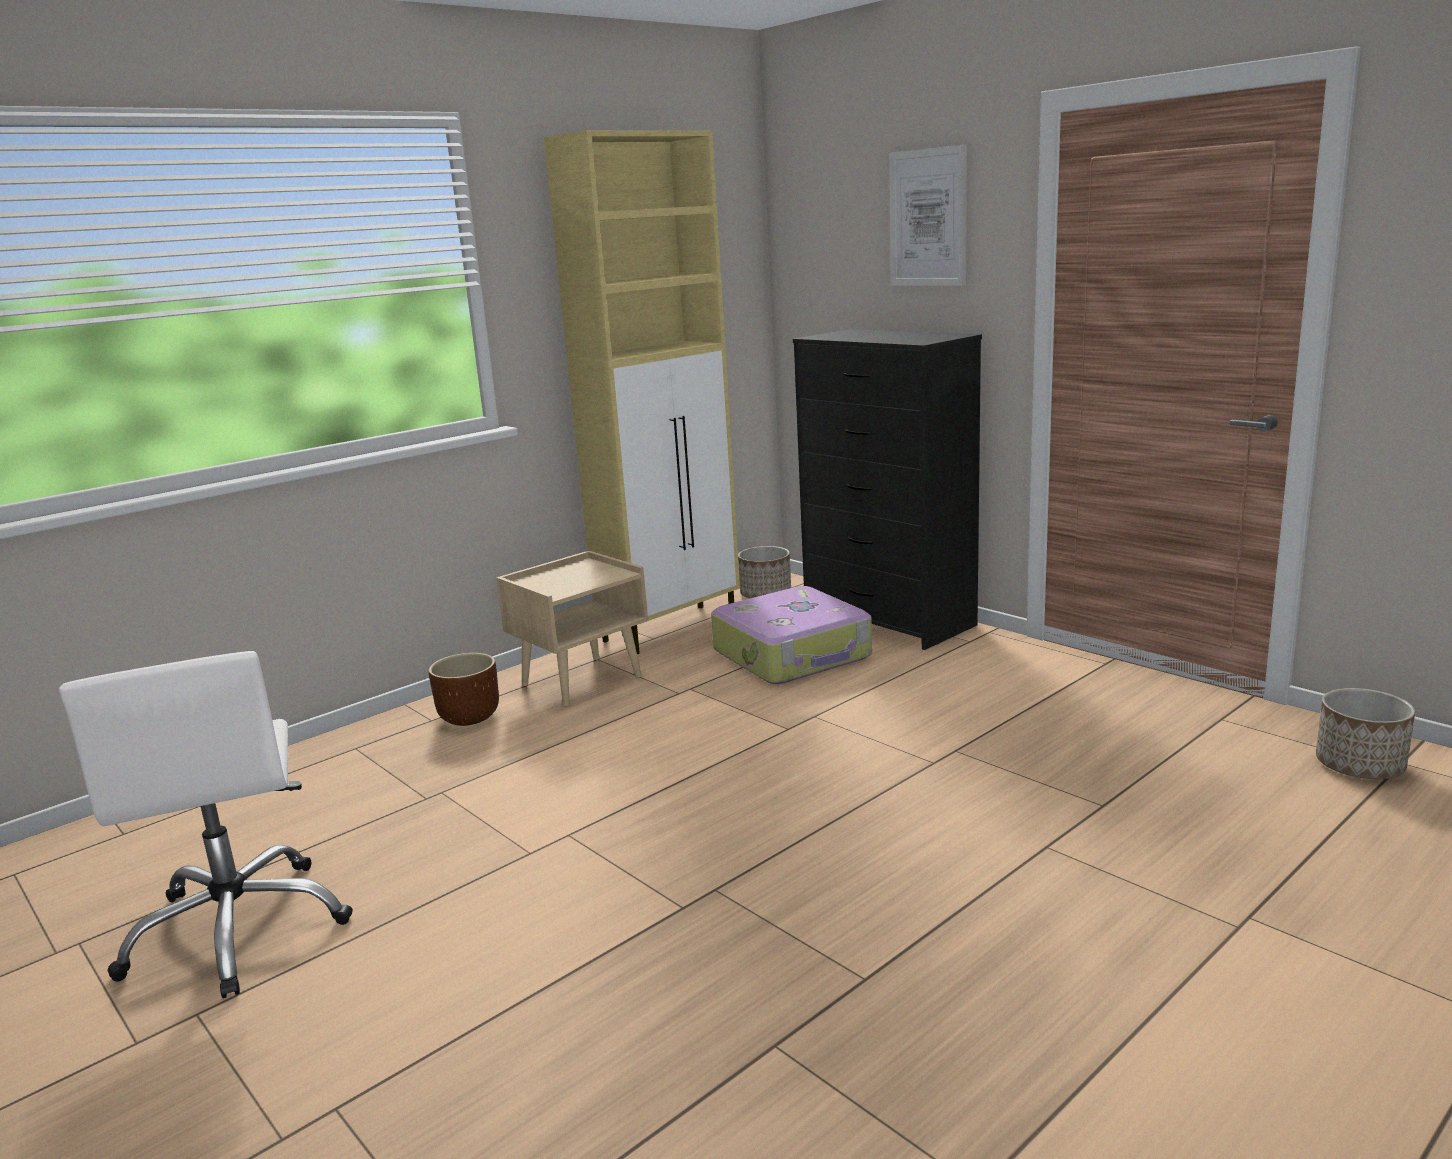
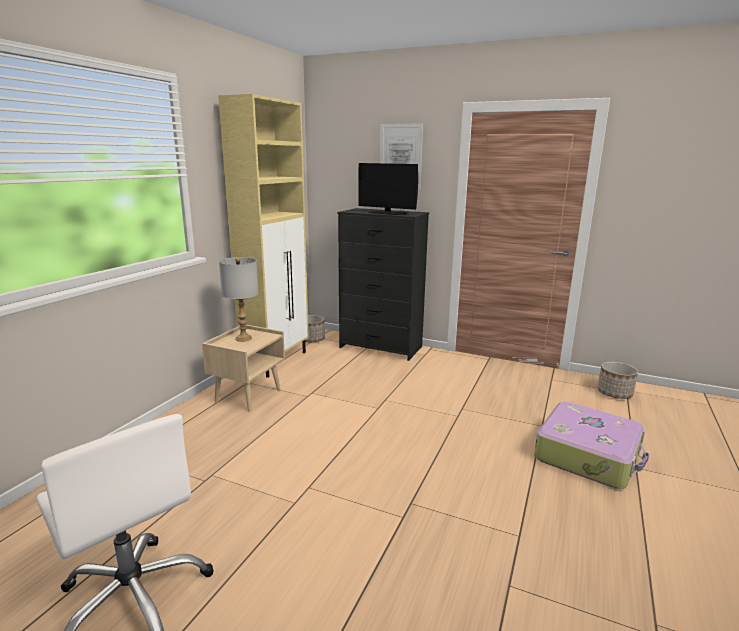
camera: 25 degrees left, 0 degrees up
brown planter [429,653,499,726] -> none
suitcase [711,586,872,684] -> suitcase moved to [534,402,649,489]
none -> grey table lamp [219,257,259,342]
none -> monitor [358,163,418,215]

